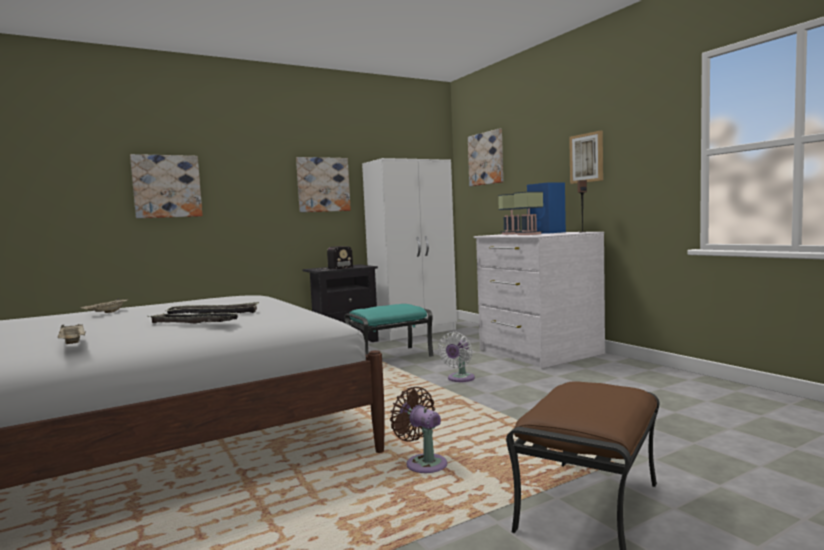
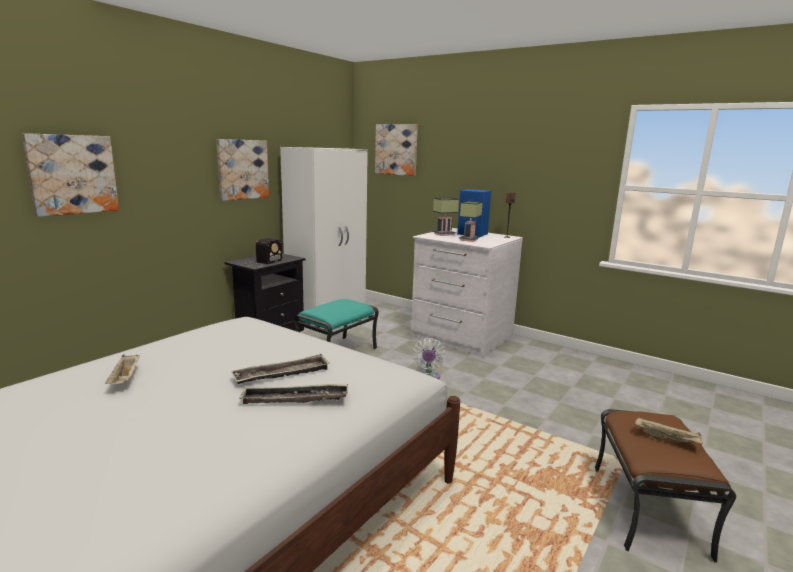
camera: 25 degrees left, 10 degrees up
beige tray [58,324,85,344] -> beige tray moved to [635,417,703,444]
brown fan [390,387,447,473] -> none
picture [569,131,603,184] -> none

